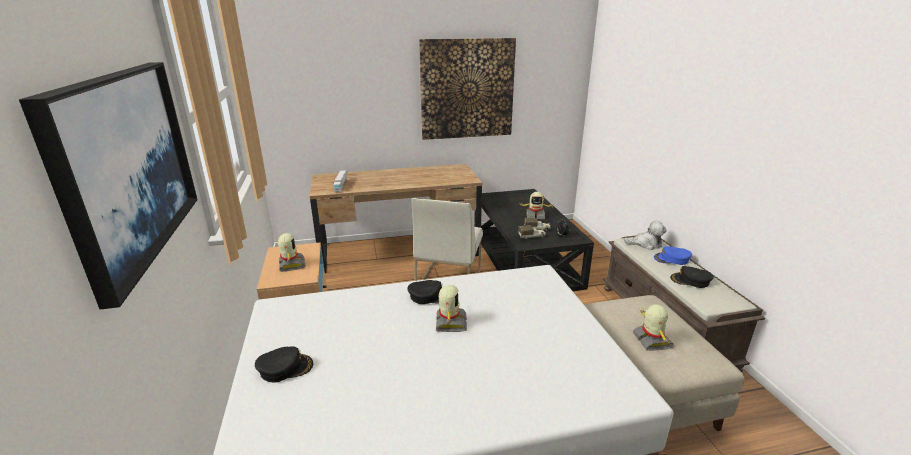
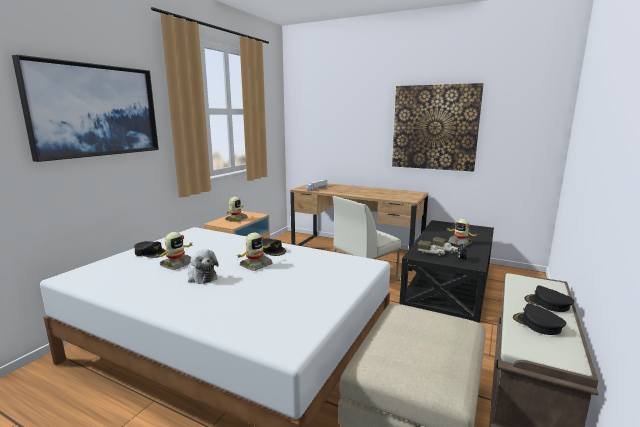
camera: 40 degrees right, 10 degrees down
plush toy [624,221,667,250] -> plush toy moved to [188,249,219,284]
toy robot [633,304,674,351] -> toy robot moved to [156,232,194,270]
blue cap [654,246,692,265] -> black cap [524,285,574,312]

